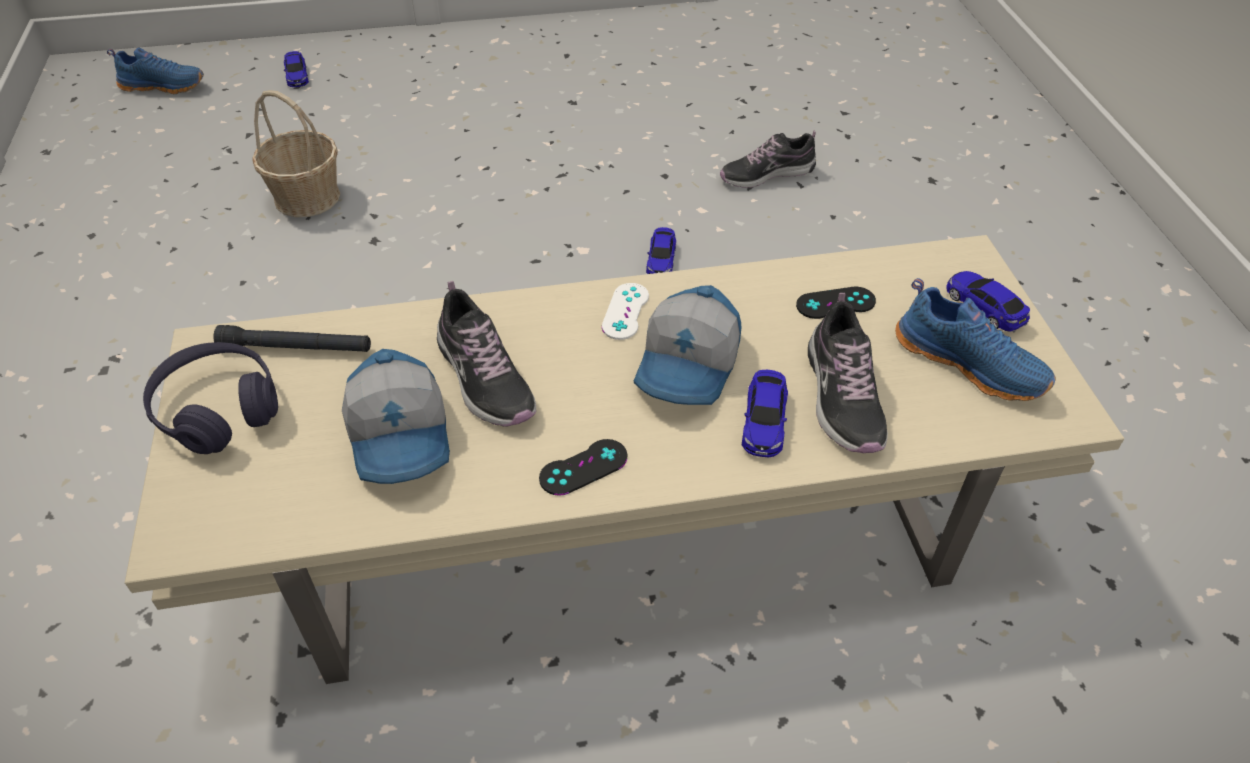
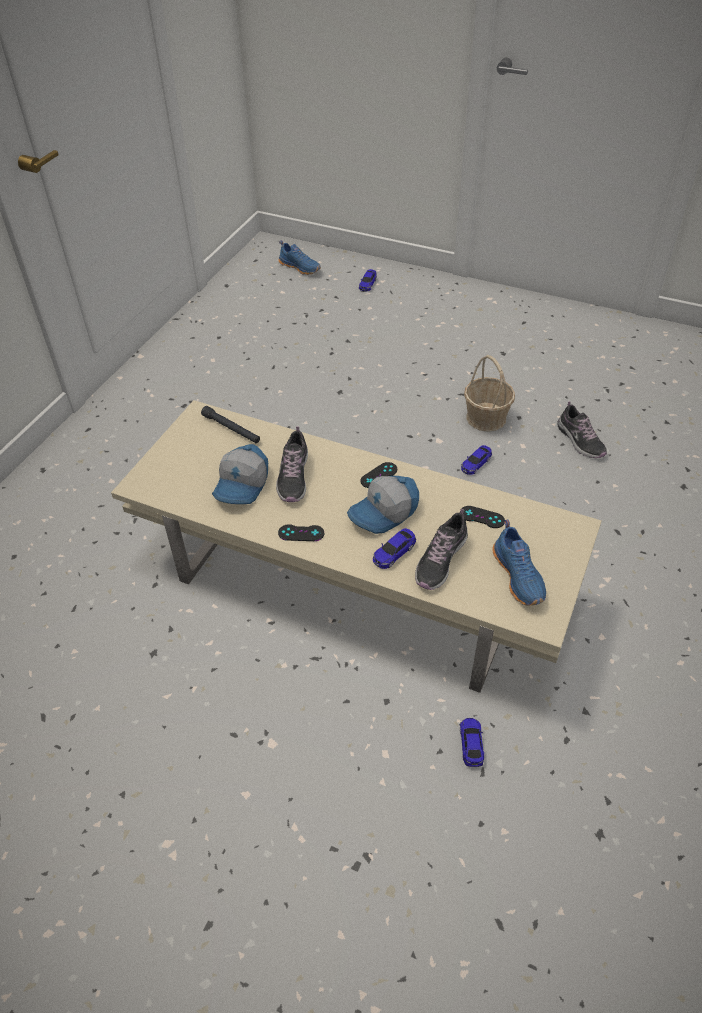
camera: 35 degrees right, 0 degrees up
purple headphones [143,342,278,454] -> none
basket [252,90,341,217] -> basket moved to [464,355,515,432]
white game controller [602,283,649,340] -> black game controller [360,462,397,488]
shoe [720,130,816,188] -> shoe turned 135 degrees counterclockwise [558,401,607,458]
toy car [946,271,1030,332] -> toy car moved to [460,718,484,767]

